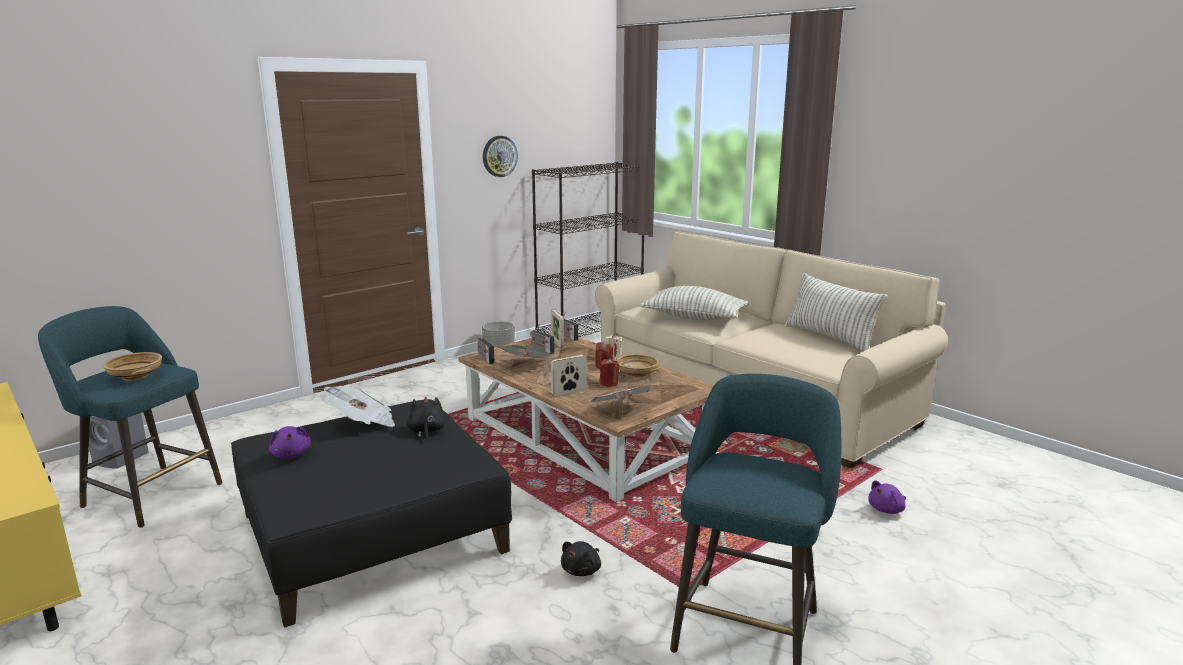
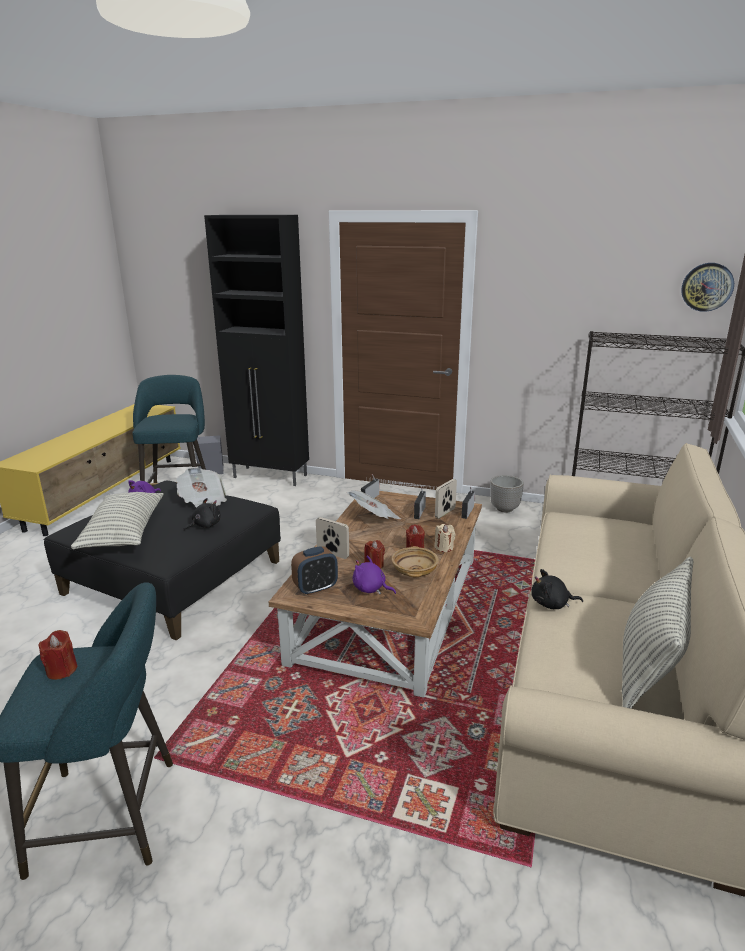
camera: 60 degrees right, 5 degrees up
beige bowl [103,352,162,381] -> none
wall clock [483,136,518,177] -> wall clock moved to [681,263,734,312]
black plush toy [561,541,601,576] -> black plush toy moved to [531,569,583,609]
newspaper [591,387,651,402] -> alarm clock [291,546,338,596]
pillow [640,286,748,321] -> pillow moved to [71,492,164,550]
purple plush toy [868,480,906,514] -> purple plush toy moved to [353,556,396,595]
none -> red candle [38,630,77,680]
none -> black cabinet [204,215,309,486]

